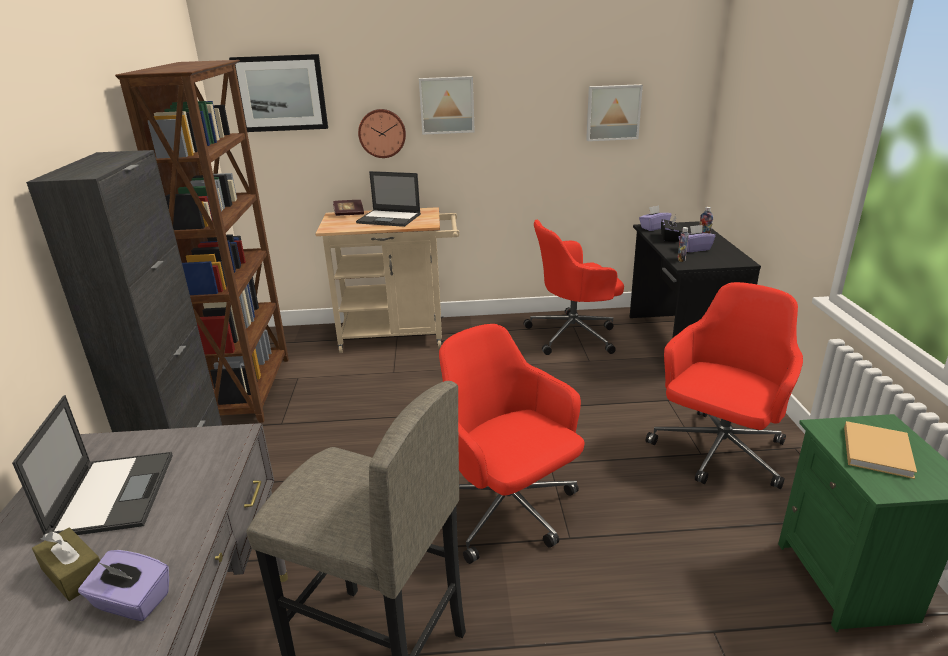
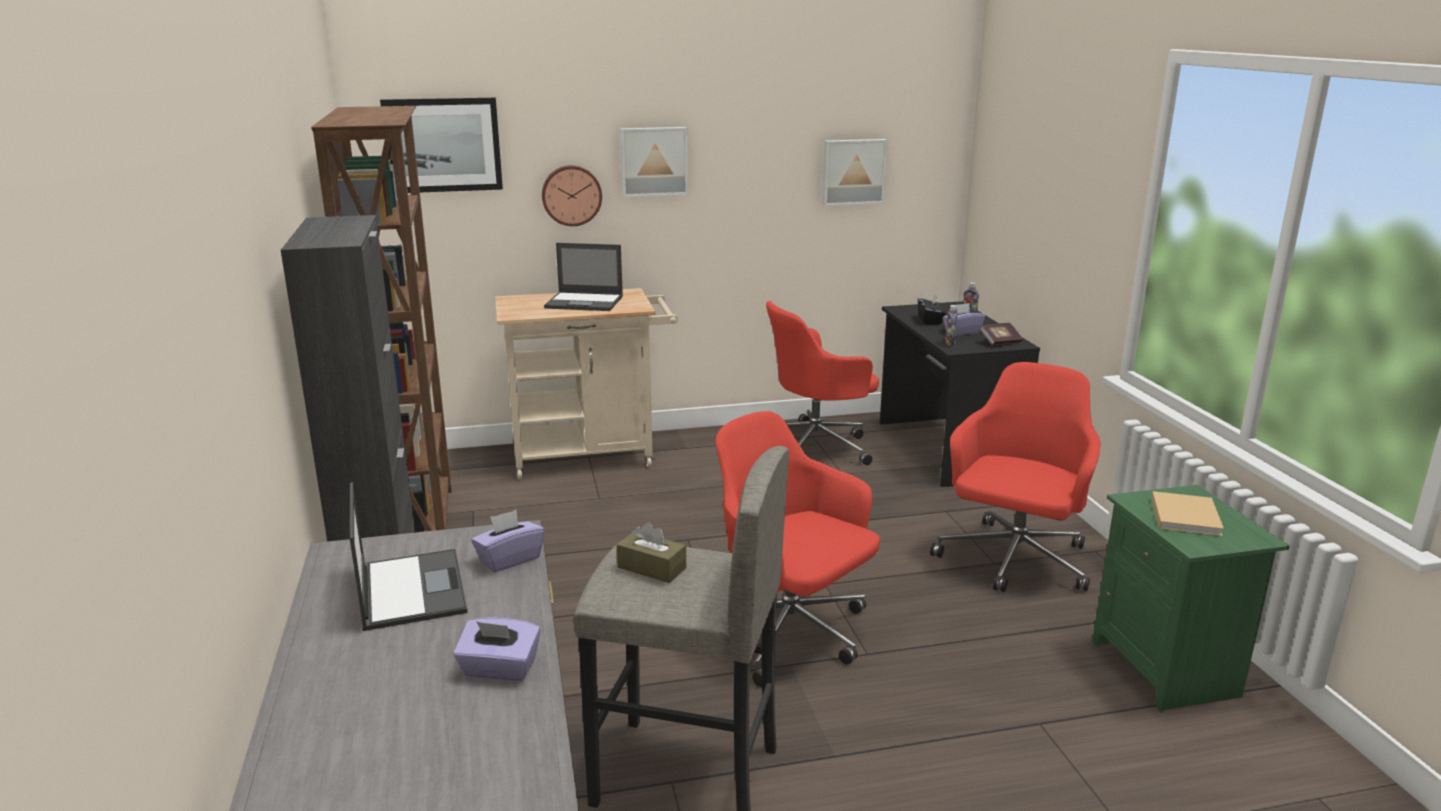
camera: 10 degrees left, 5 degrees down
brown tissue box [32,528,100,601] -> brown tissue box moved to [617,522,686,583]
book [333,200,364,216] -> book moved to [980,323,1023,345]
purple tissue box [639,205,671,231] -> purple tissue box moved to [471,510,545,573]

